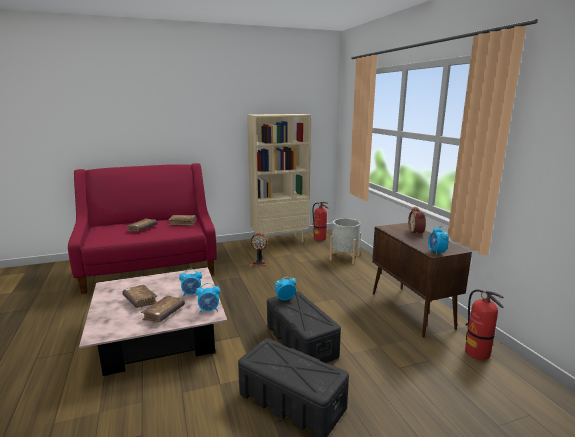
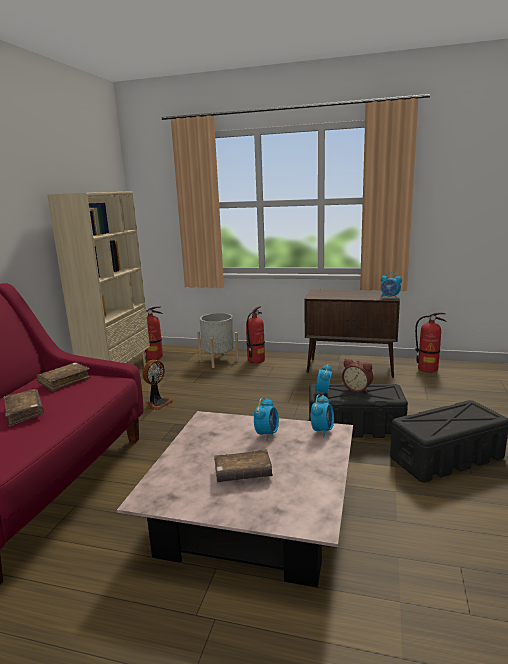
camera: 55 degrees left, 0 degrees up
brown book [141,295,185,322] -> none
alarm clock [408,207,426,235] -> alarm clock moved to [342,359,373,392]
none -> fire extinguisher [246,306,265,363]

